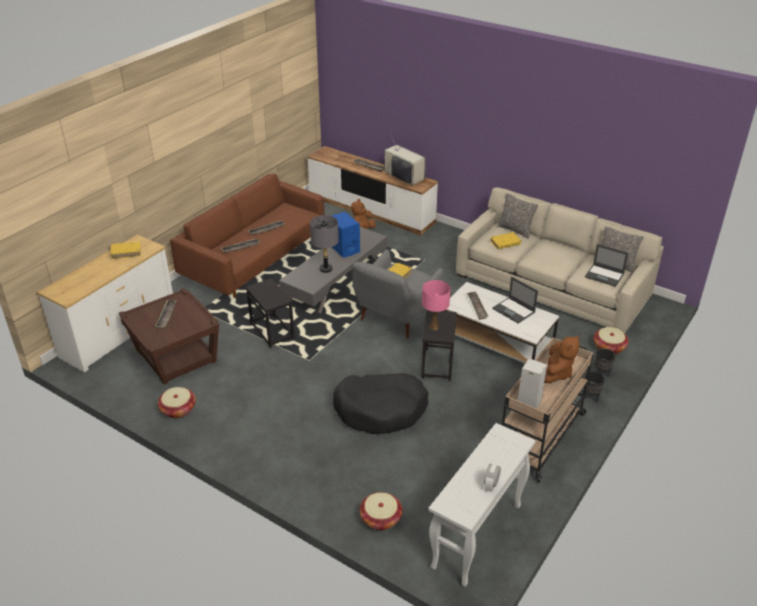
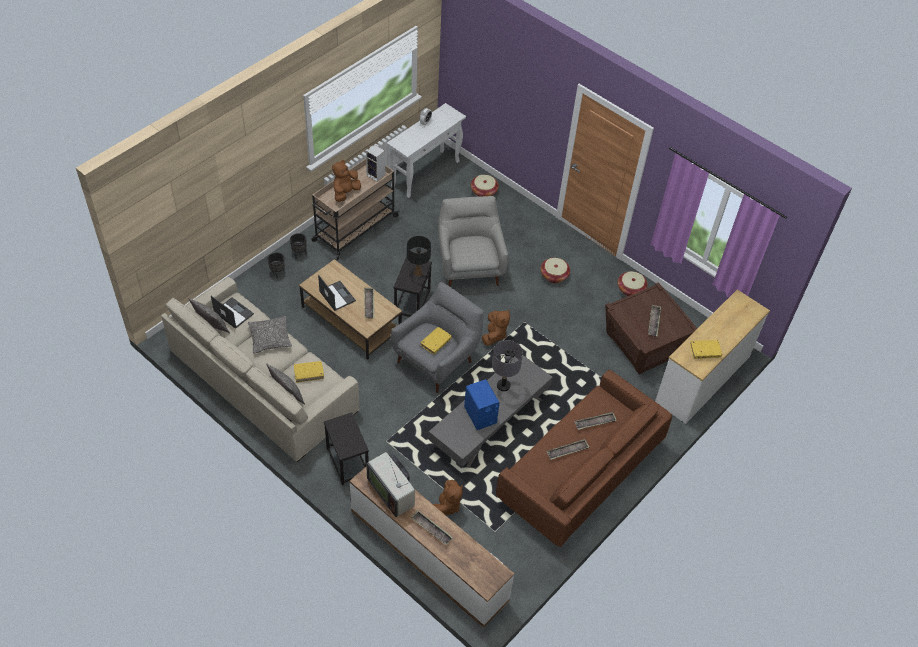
camera: 175 degrees left, 15 degrees up
black side table [246,278,295,348] -> black side table moved to [324,412,369,485]
black dog bed [333,373,429,434] -> grey armchair [438,196,508,287]
pink table lamp [422,280,450,330] -> black table lamp [407,236,431,276]
white coffee table [444,282,560,363] -> brown coffee table [299,259,402,360]
basket [594,327,629,354] -> basket moved to [541,258,570,283]
none -> pillow [248,316,292,354]
none -> brown plush toy [482,310,510,345]

